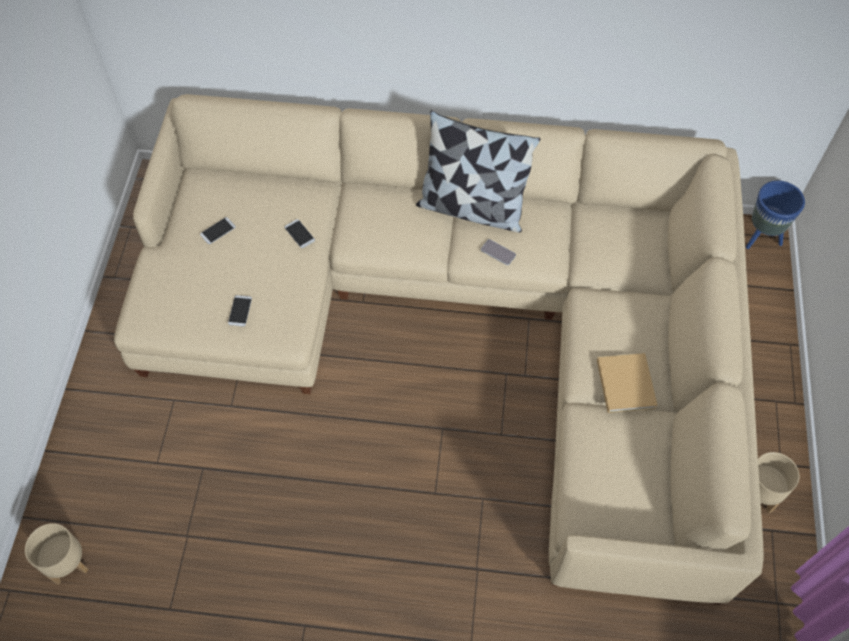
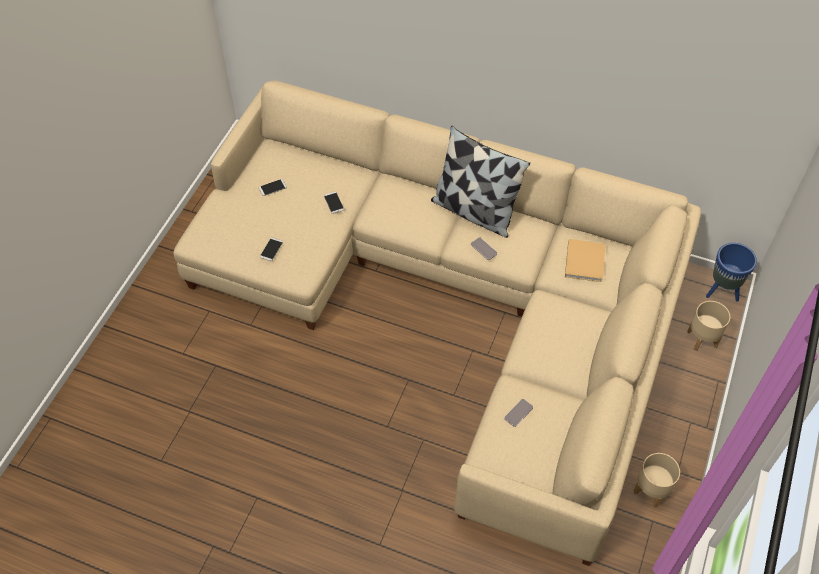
camera: 15 degrees right, 5 degrees down
beige planter [25,523,88,585] -> beige planter moved to [687,301,730,351]
beige book [597,353,658,413] -> beige book moved to [565,239,605,282]
none -> phone [504,399,533,427]

